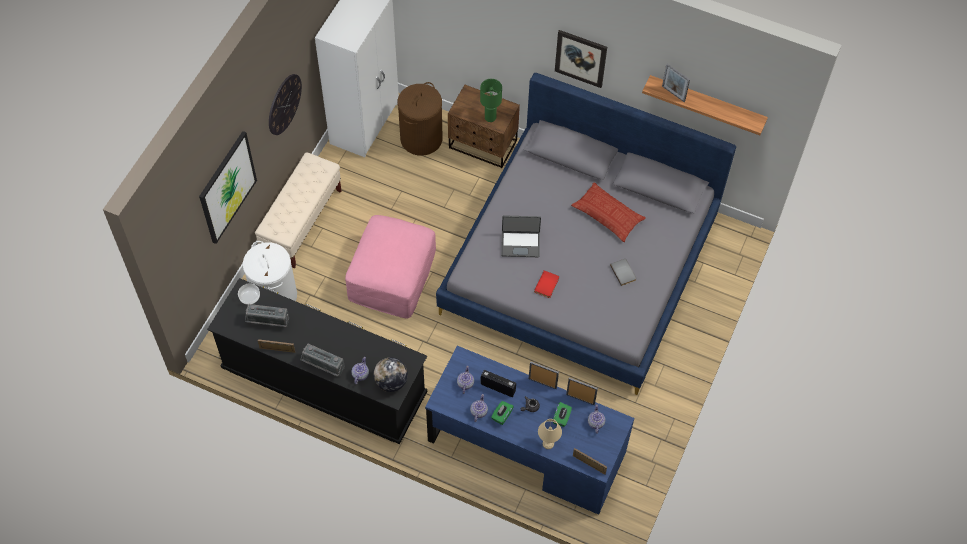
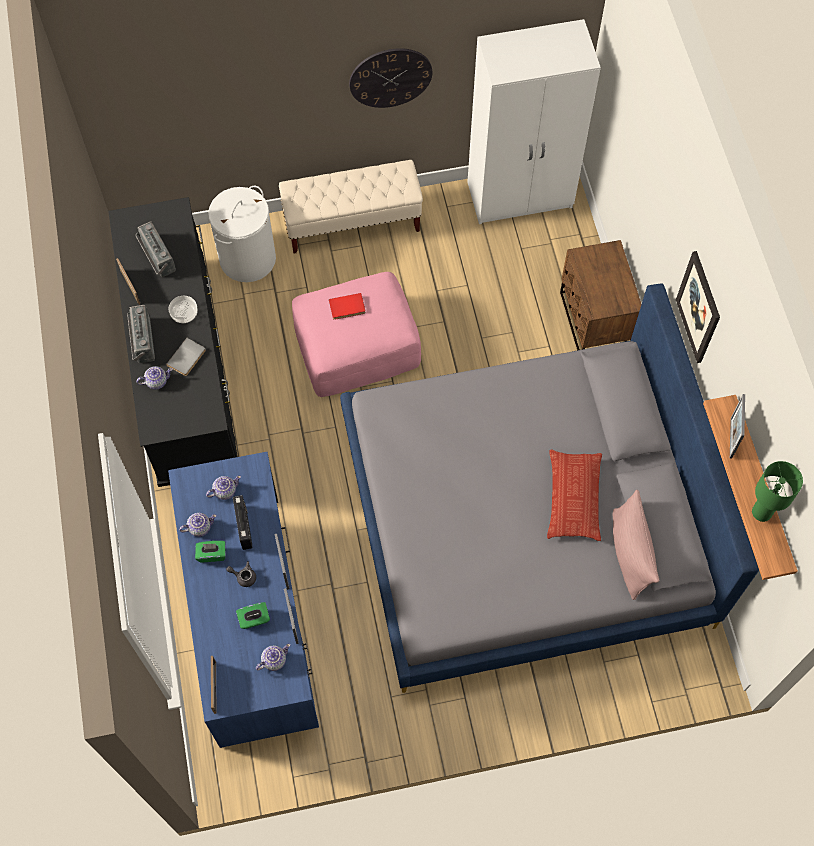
camera: 55 degrees right, 5 degrees up
picture [199,131,257,244] -> none
bowl [238,284,260,305] -> bowl moved to [169,296,198,323]
globe [373,357,408,392] -> none
brown laundry basket [398,82,442,156] -> none
green table lamp [480,79,502,122] -> green table lamp moved to [752,461,803,522]
laptop [501,215,541,257] -> none
red book [534,270,559,298] -> red book moved to [329,293,366,320]
beige table lamp [538,419,562,449] -> none
grey book [610,259,636,286] -> grey book moved to [166,338,206,376]
none -> pink pillow [613,490,659,600]

